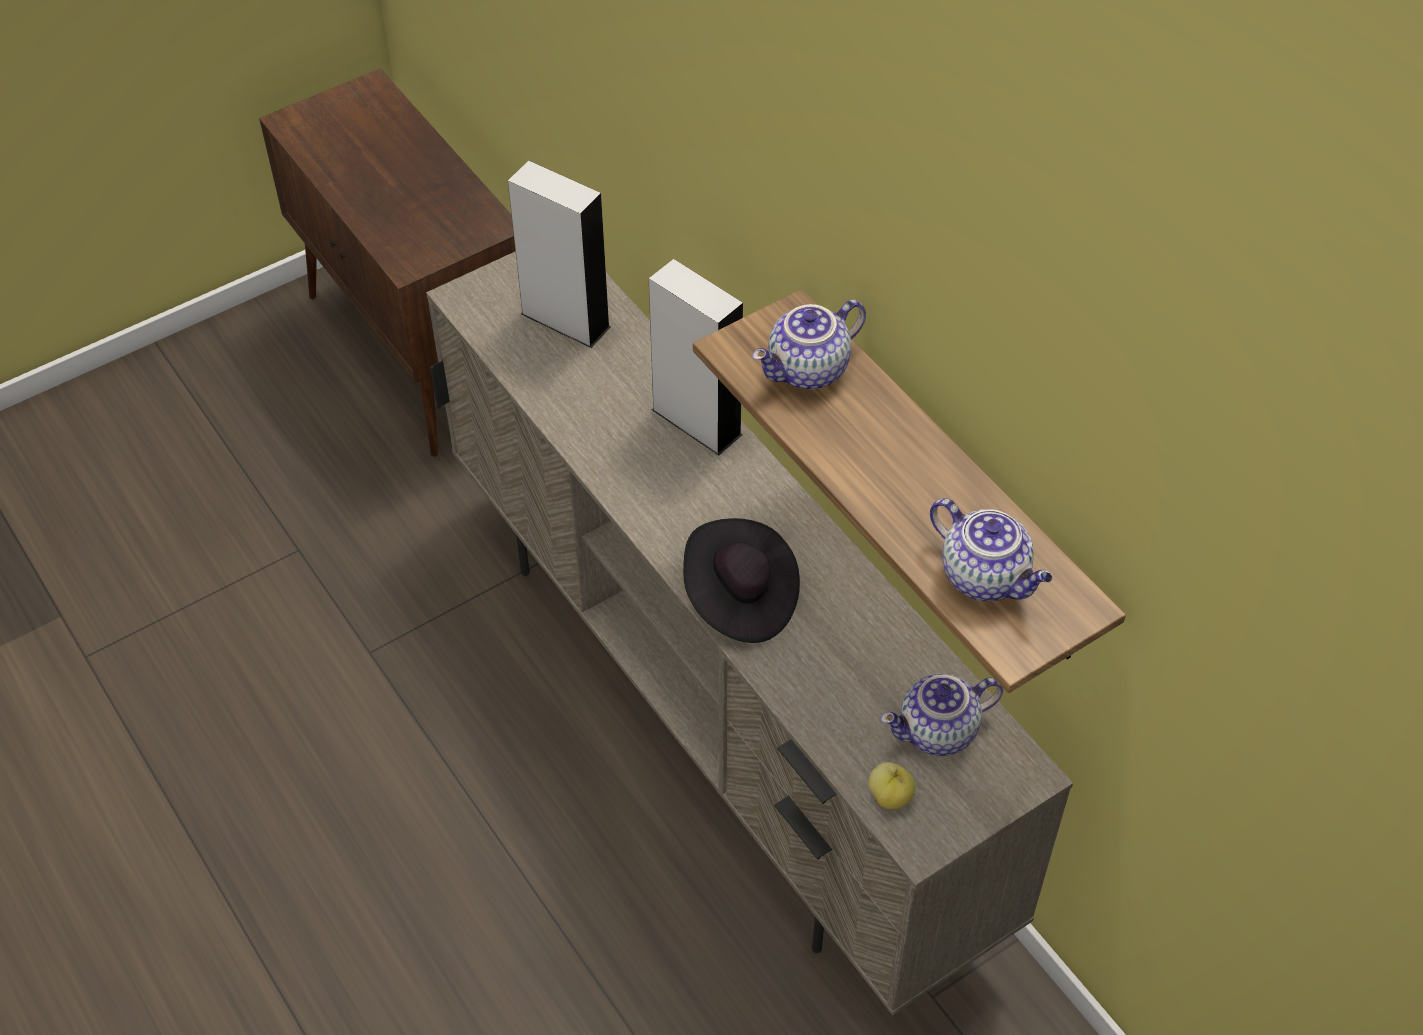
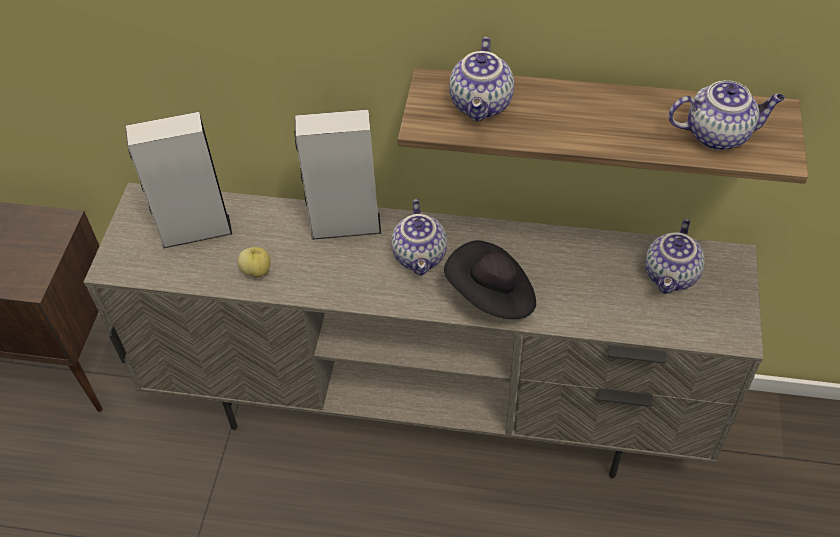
camera: 45 degrees left, 0 degrees up
apple [868,762,916,810] -> apple moved to [238,247,271,278]
none -> teapot [391,199,447,276]

